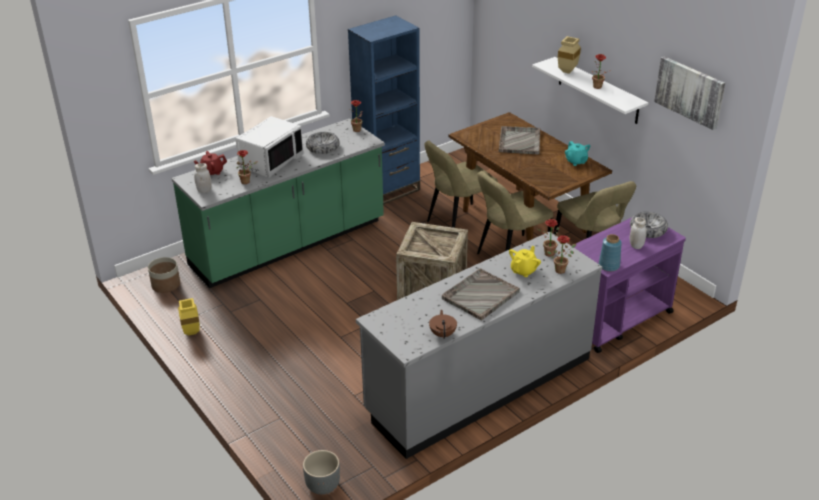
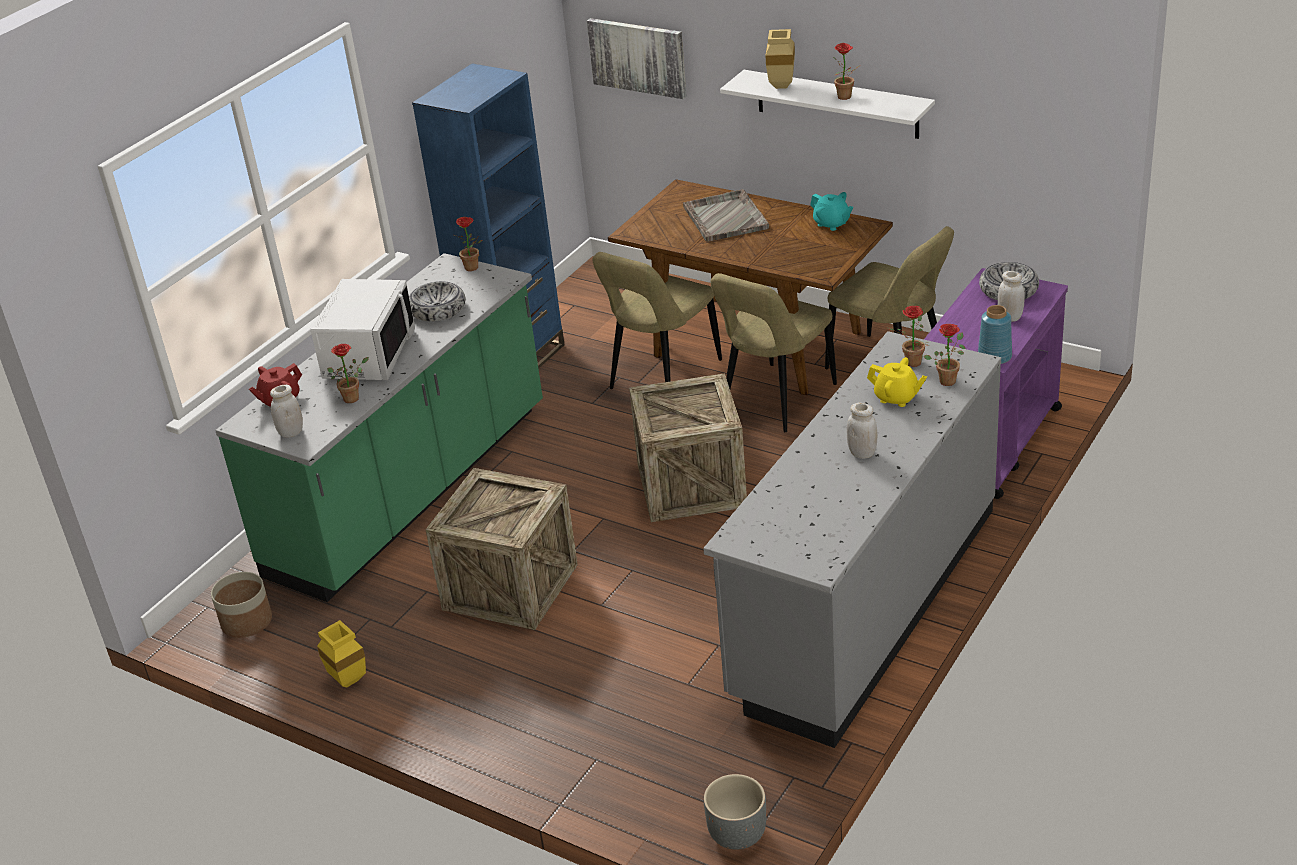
camera: 20 degrees left, 0 degrees up
brown teapot [429,310,457,339] -> none
grey tray [442,268,520,321] -> white jar [847,403,877,459]
yellow teapot [509,246,541,277] -> yellow teapot turned 105 degrees clockwise [867,357,927,407]
picture [654,56,725,130] -> picture moved to [587,18,687,99]
none -> crate [425,468,578,630]

